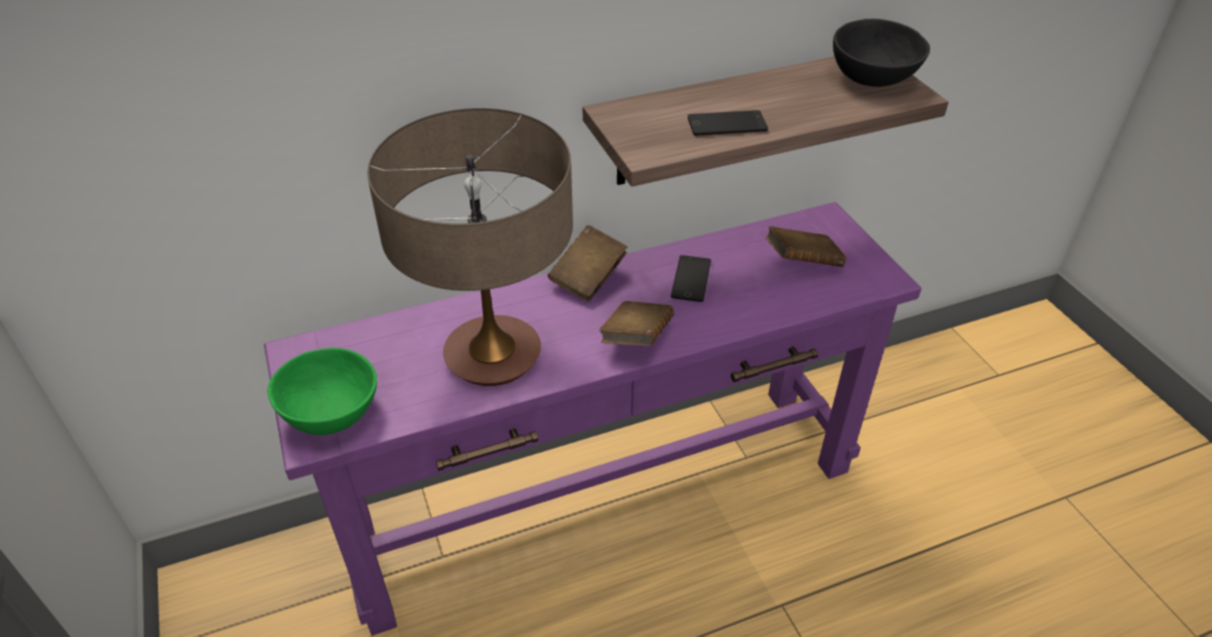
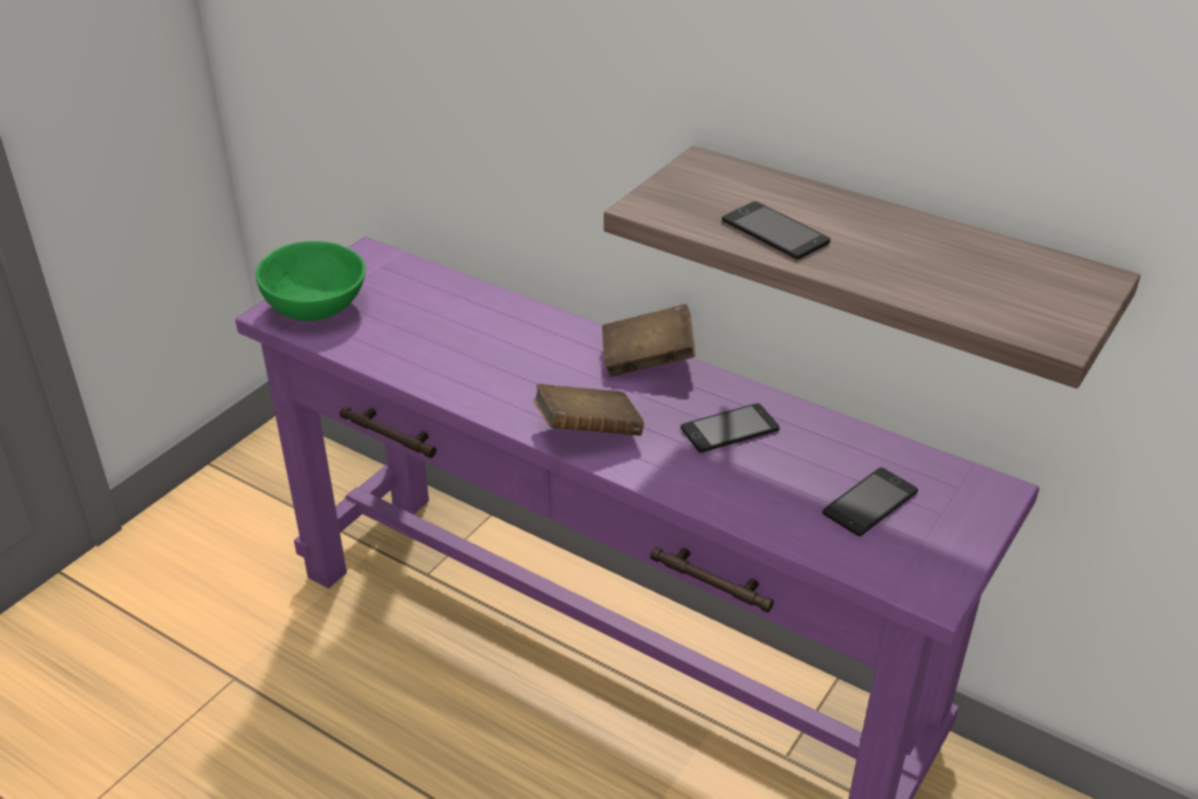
camera: 55 degrees right, 5 degrees down
table lamp [367,108,573,386] -> none
brown book [766,226,846,267] -> phone [823,467,918,536]
black bowl [833,19,930,87] -> none

